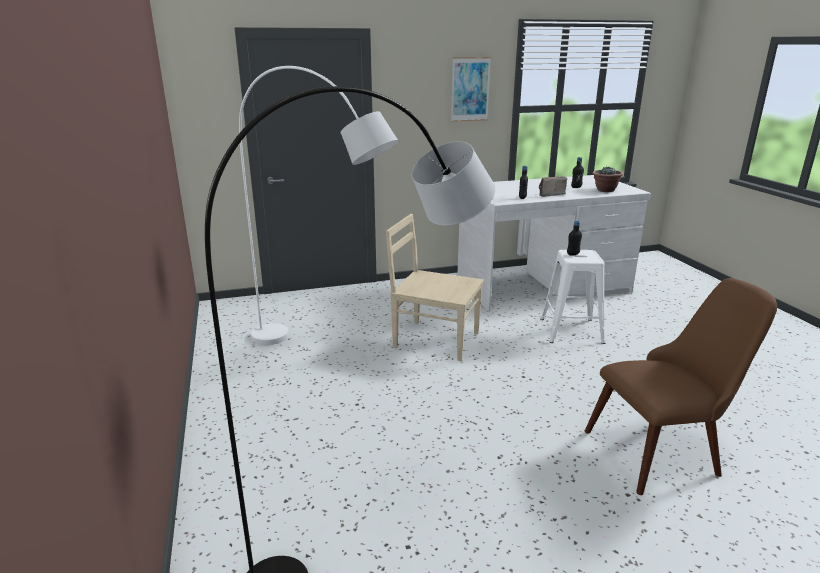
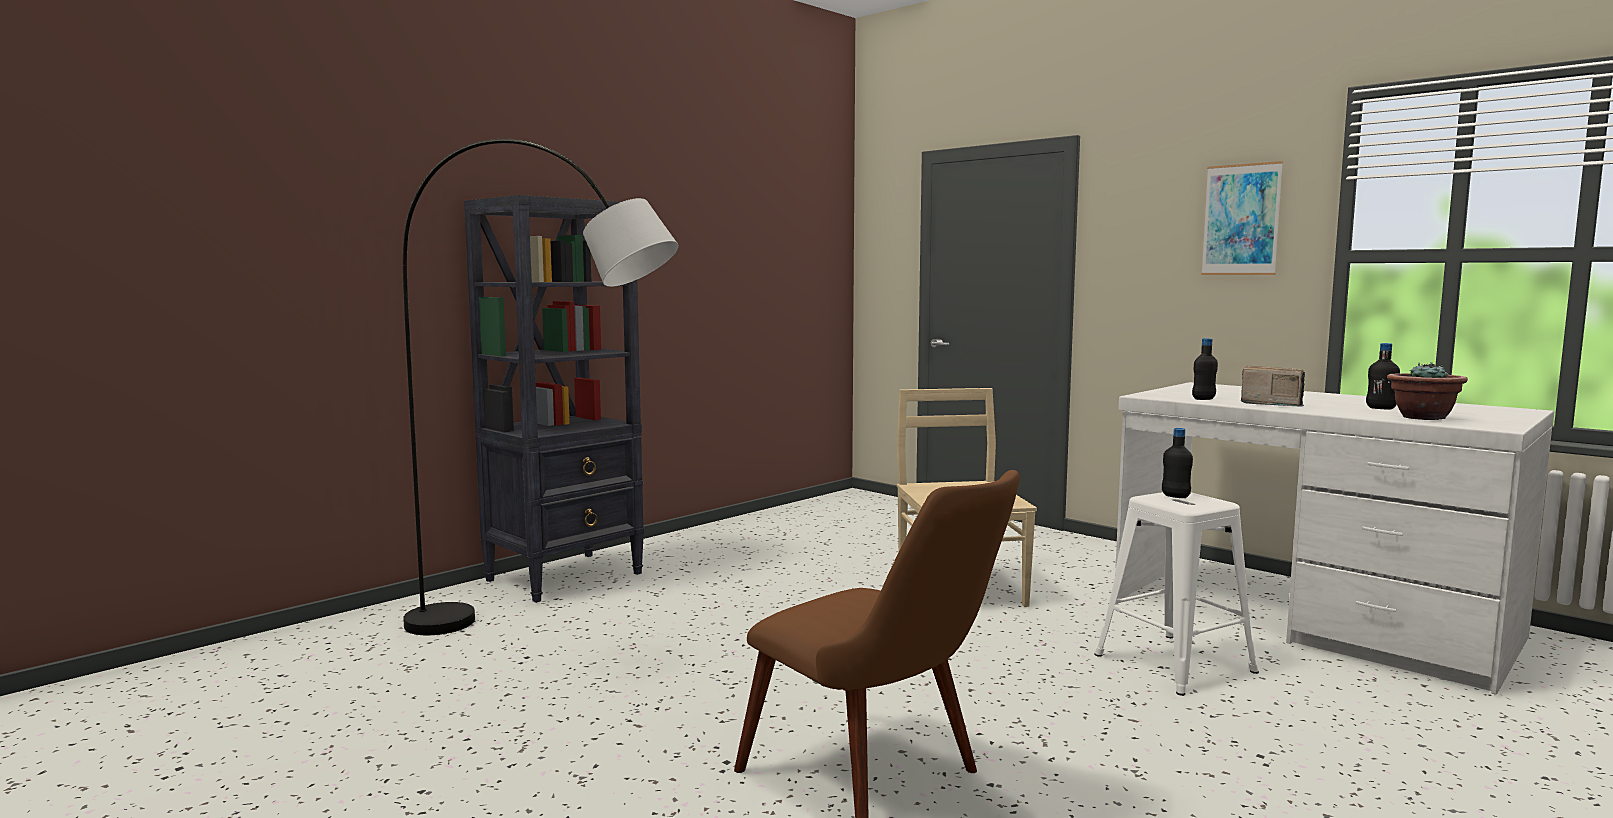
camera: 60 degrees right, 15 degrees down
white floor lamp [239,66,399,345] -> none
none -> black bookcase [464,195,644,603]

